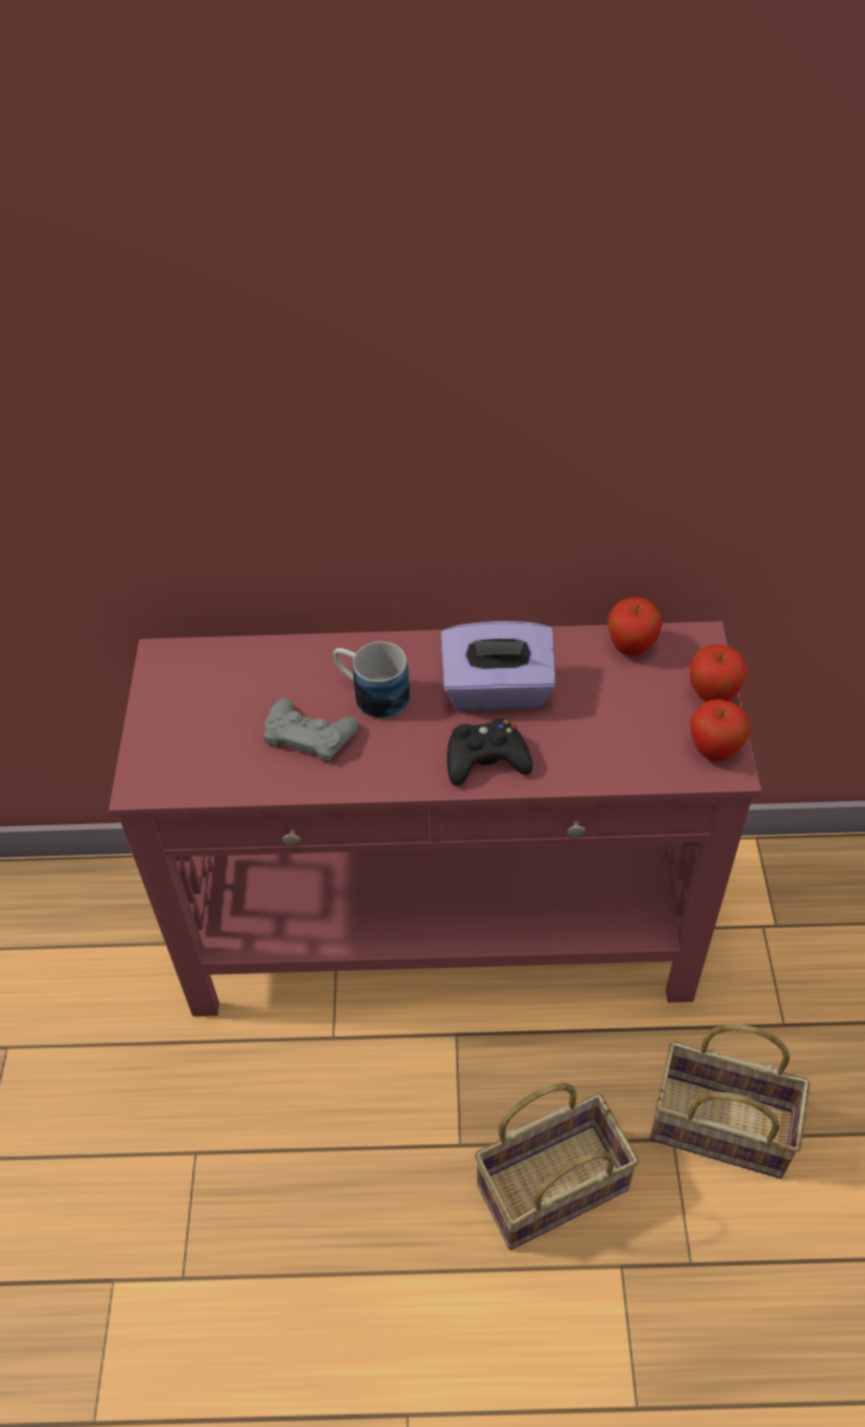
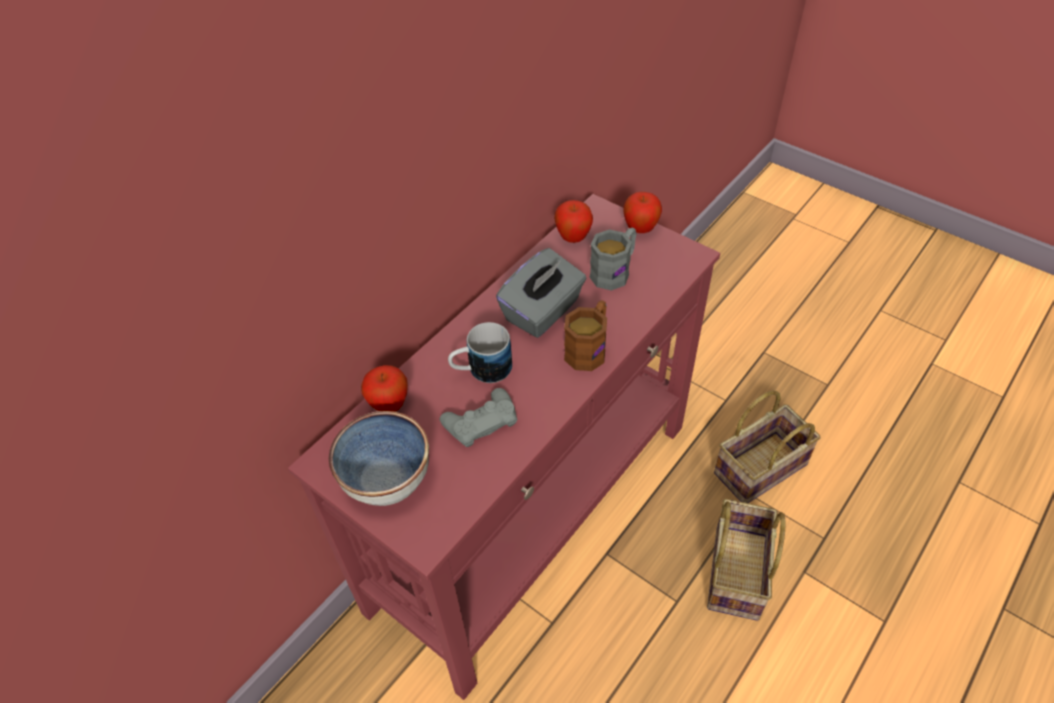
camera: 50 degrees left, 0 degrees up
purple tissue box [441,621,556,710] -> grey tissue box [496,248,586,338]
black game controller [447,719,533,786] -> brown mug [564,300,607,371]
apple [690,699,751,761] -> apple moved to [361,365,408,412]
none -> bowl [329,411,429,506]
none -> grey mug [590,228,636,291]

